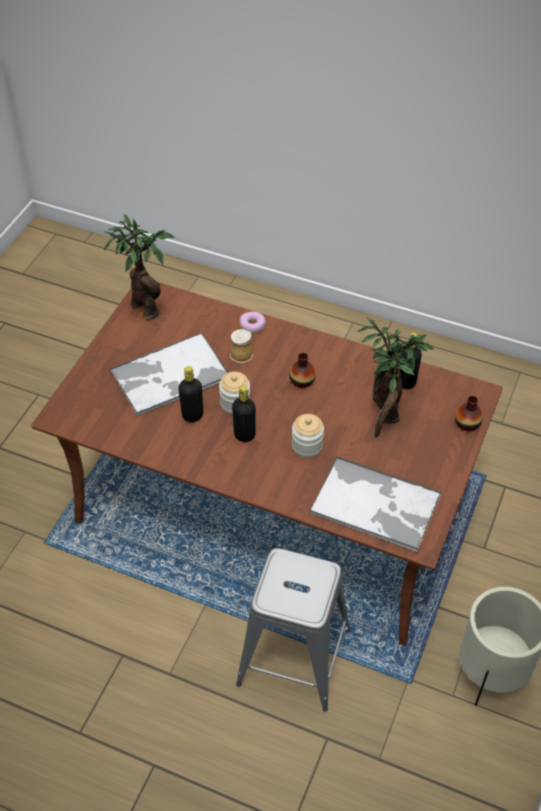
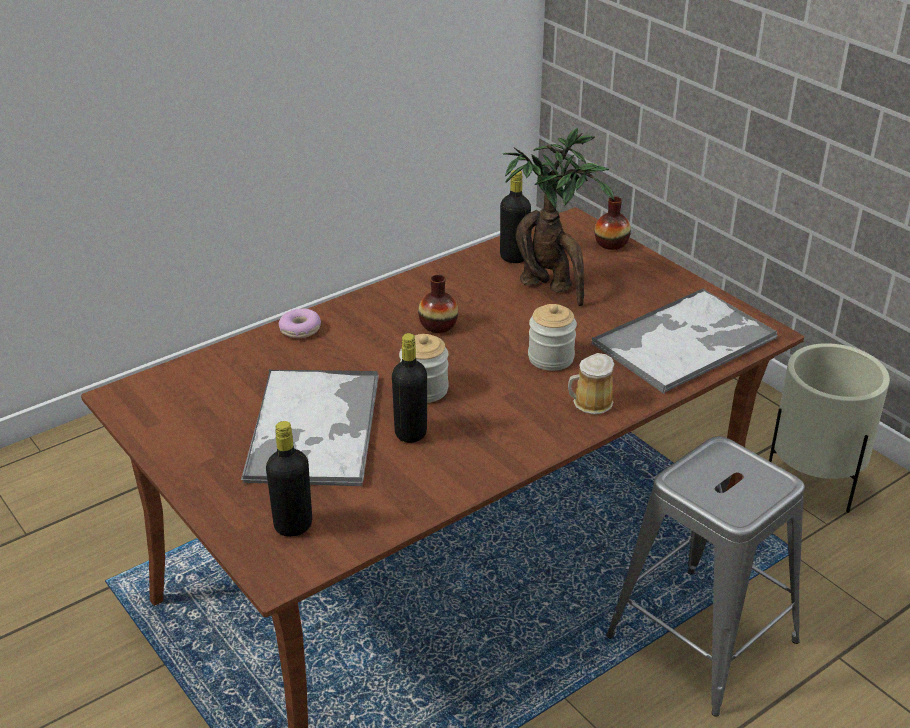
camera: 60 degrees left, 15 degrees down
potted plant [104,214,175,320] -> none
mug [230,329,253,363] -> mug moved to [568,353,614,415]
black bottle [232,386,256,442] -> black bottle moved to [266,421,312,537]

